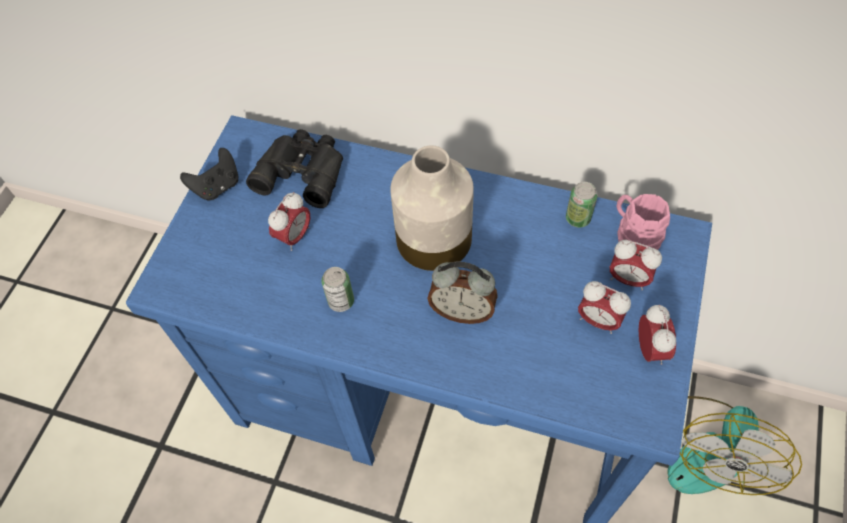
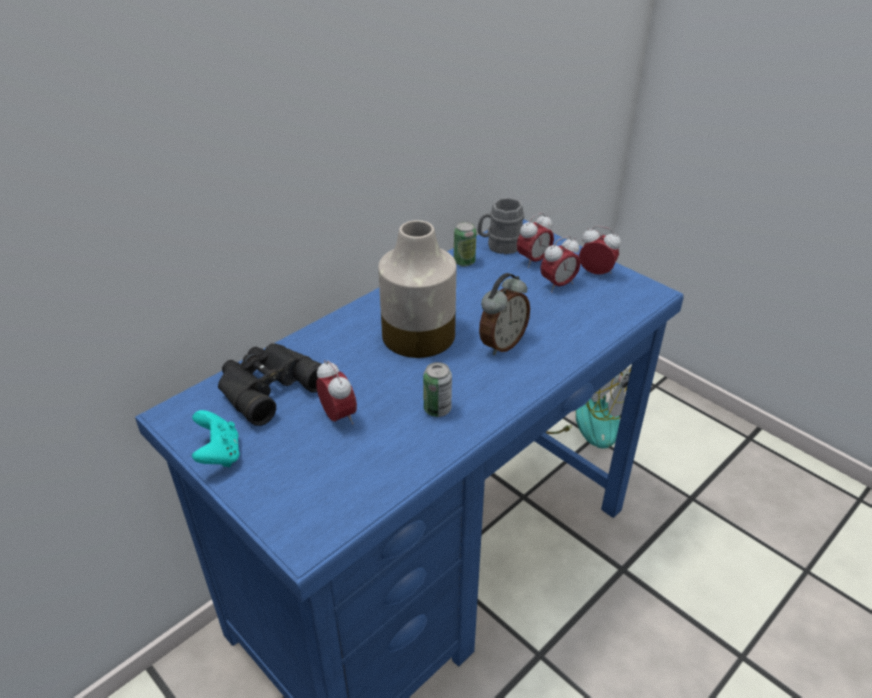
camera: 65 degrees left, 20 degrees down
black game controller [180,148,238,201] -> turquoise game controller [192,410,240,467]
pink mug [617,194,670,250] -> grey mug [477,198,524,254]

